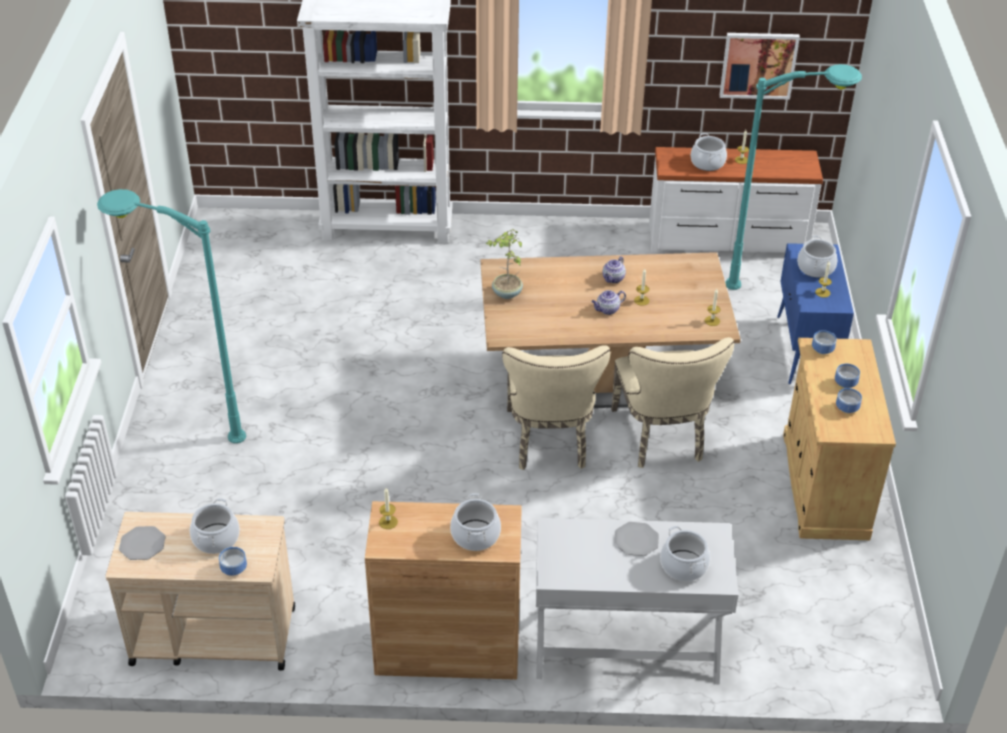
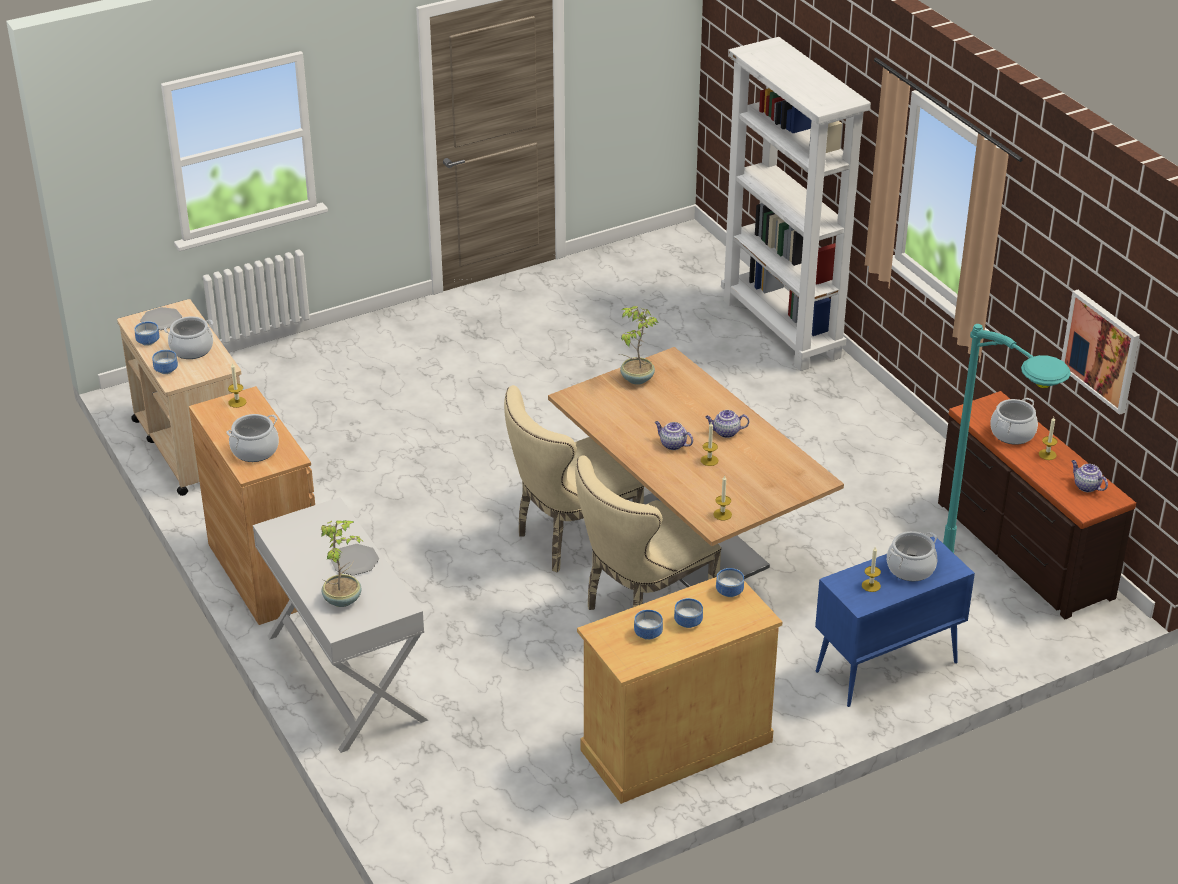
camera: 60 degrees right, 5 degrees down
turquoise floor lamp [97,189,246,443] -> none
white dresser [649,147,823,253] -> brown dresser [938,391,1136,619]
cooking pot [660,526,710,581] -> potted plant [320,520,364,607]
none -> bowl [134,322,160,346]
none -> teapot [1071,460,1108,492]

